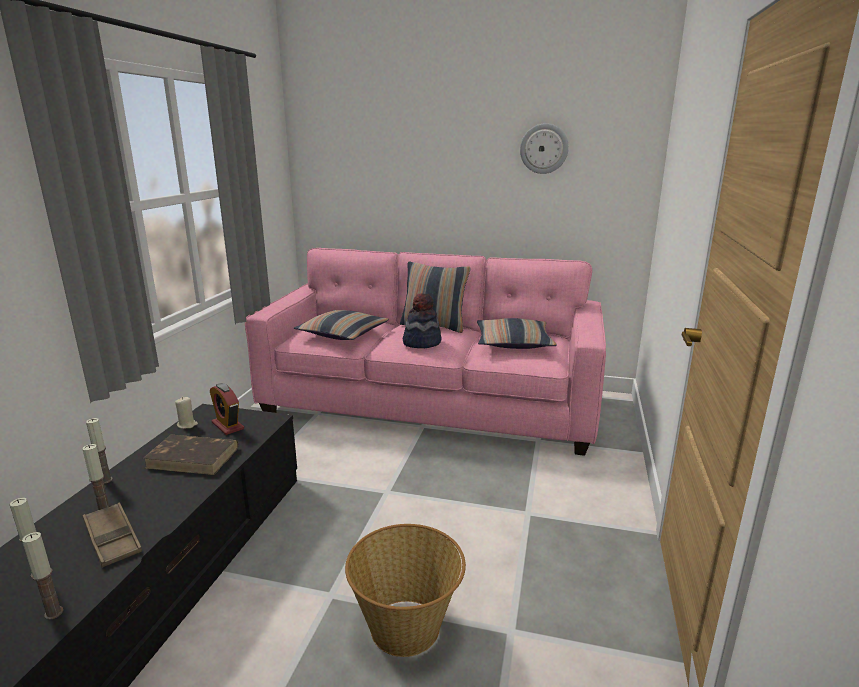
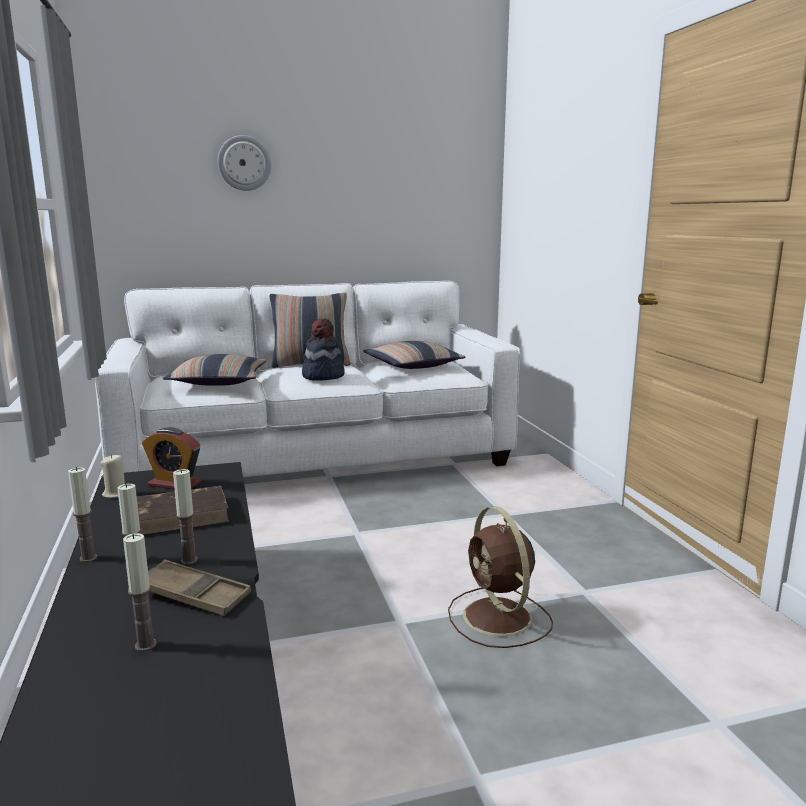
camera: 30 degrees left, 5 degrees down
candle [22,532,64,620] -> candle moved to [173,469,198,565]
pink sofa [245,248,606,456] -> white sofa [95,281,520,477]
basket [345,524,466,657] -> brown fan [448,506,553,648]
wall clock [520,123,569,174] -> wall clock moved to [218,135,271,191]

